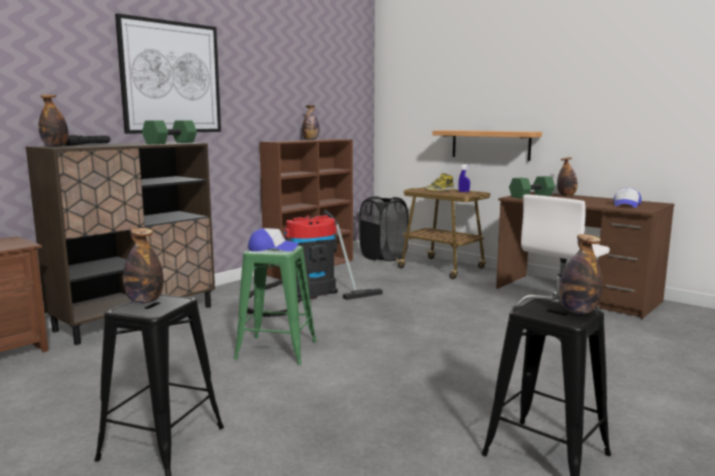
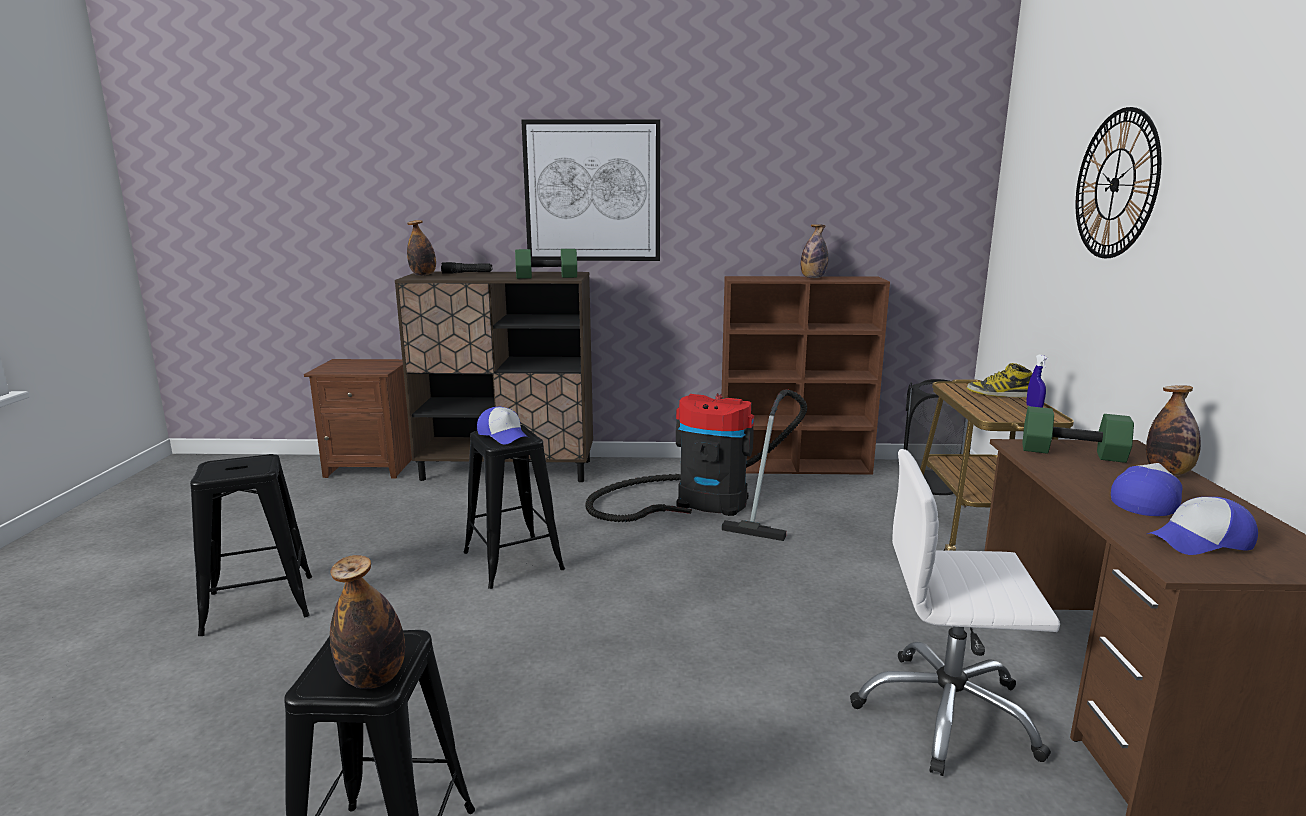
camera: 50 degrees right, 5 degrees up
bottle [123,228,163,304] -> none
green stool [234,246,317,365] -> black stool [463,425,565,589]
shelf [432,130,542,161] -> none
none -> wall clock [1076,107,1161,258]
none -> cap [1111,463,1182,516]

